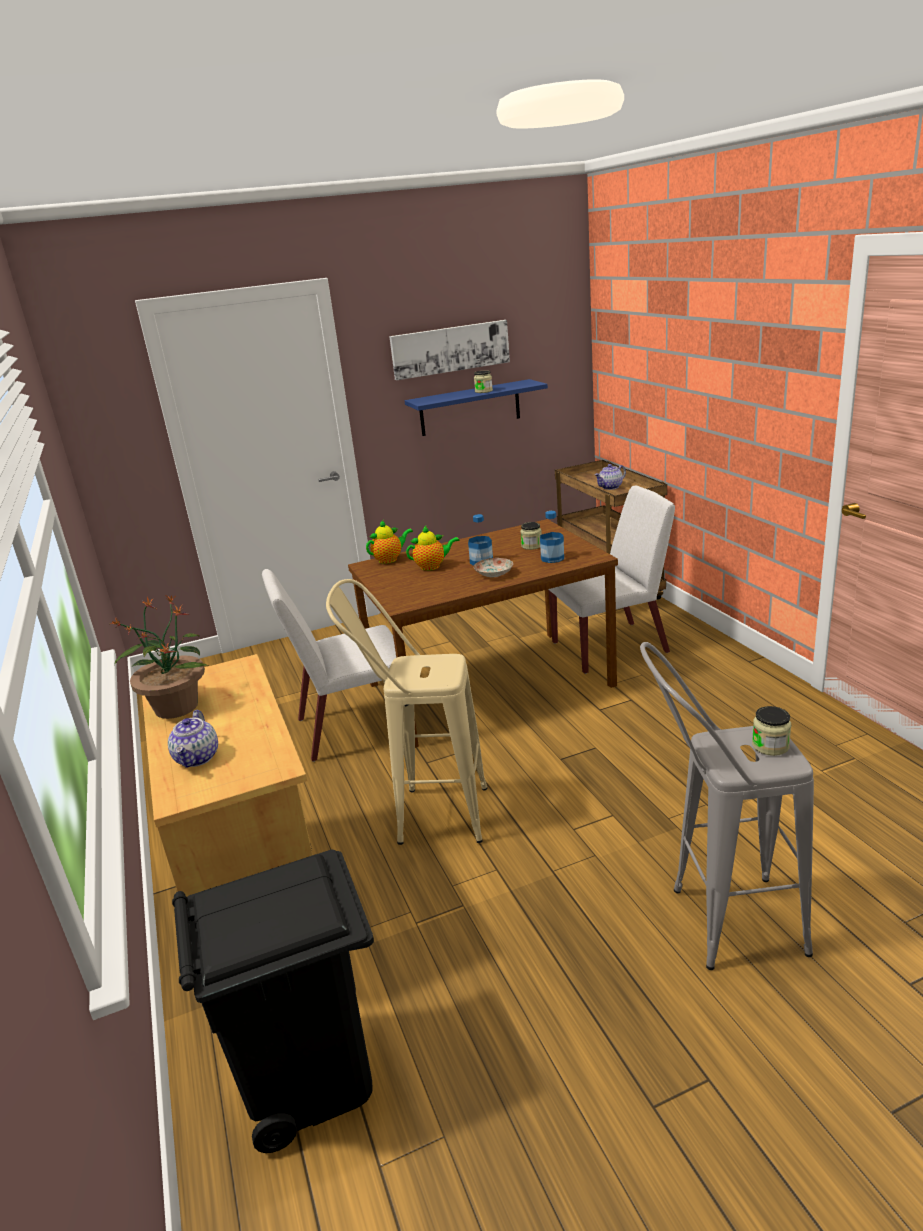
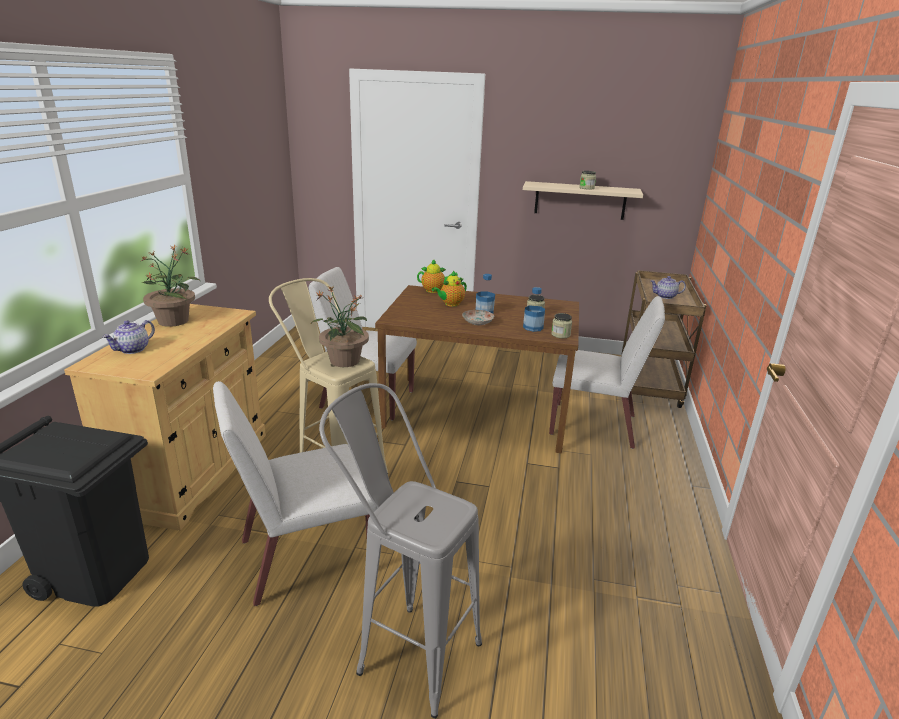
camera: 30 degrees right, 0 degrees up
picture [389,320,510,380] -> none
blue shelf [405,379,548,436] -> beige shelf [523,181,643,220]
teapot [406,526,460,571] -> teapot turned 120 degrees clockwise [432,271,467,307]
jar [752,706,791,756] -> jar moved to [551,313,572,338]
none -> white chair [213,381,377,606]
none -> potted plant [310,285,369,367]

